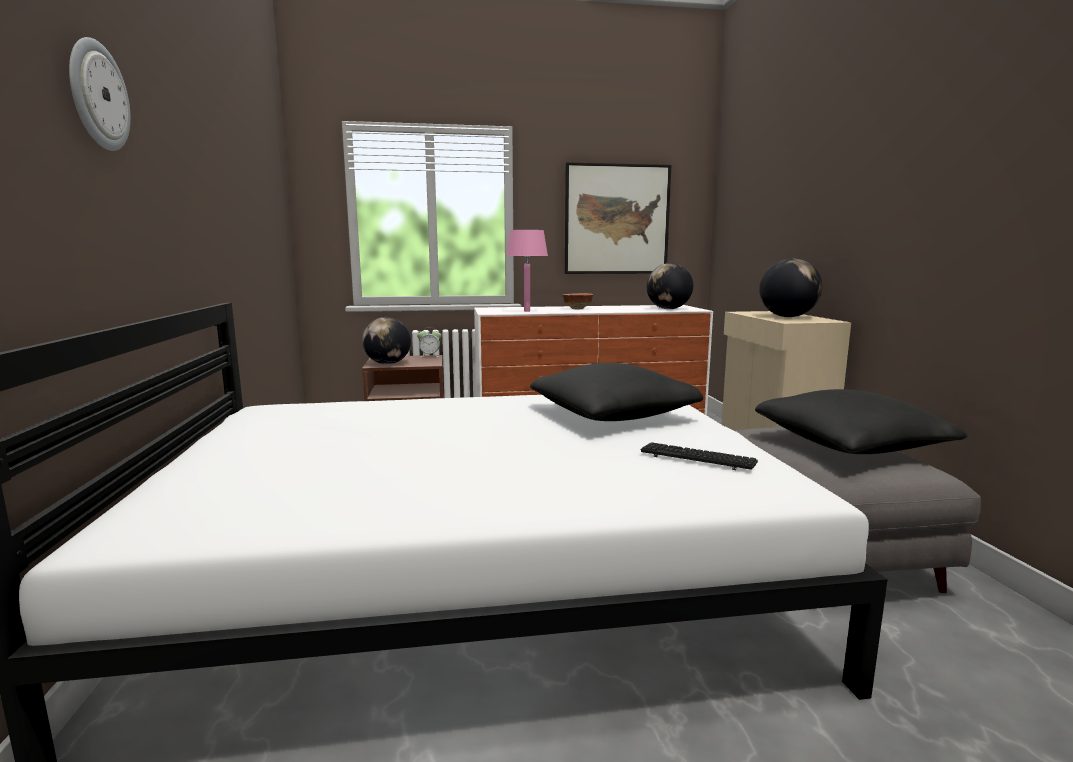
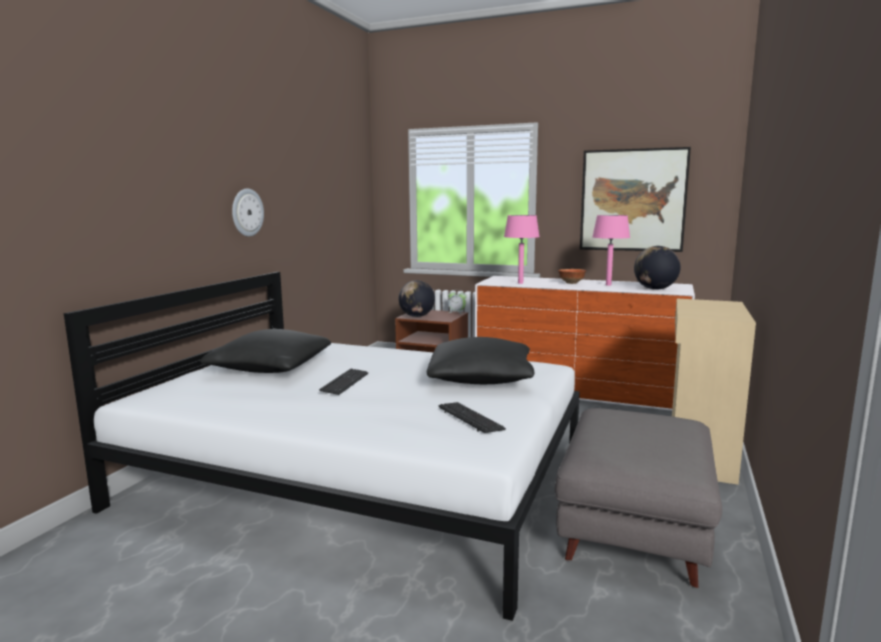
camera: 30 degrees right, 0 degrees up
wall clock [69,37,130,151] -> wall clock moved to [232,188,264,237]
black pillow [755,389,967,454] -> black pillow moved to [200,329,331,373]
globe [759,259,823,317] -> none
none -> keyboard [319,369,368,395]
none -> pink table lamp [592,215,630,286]

